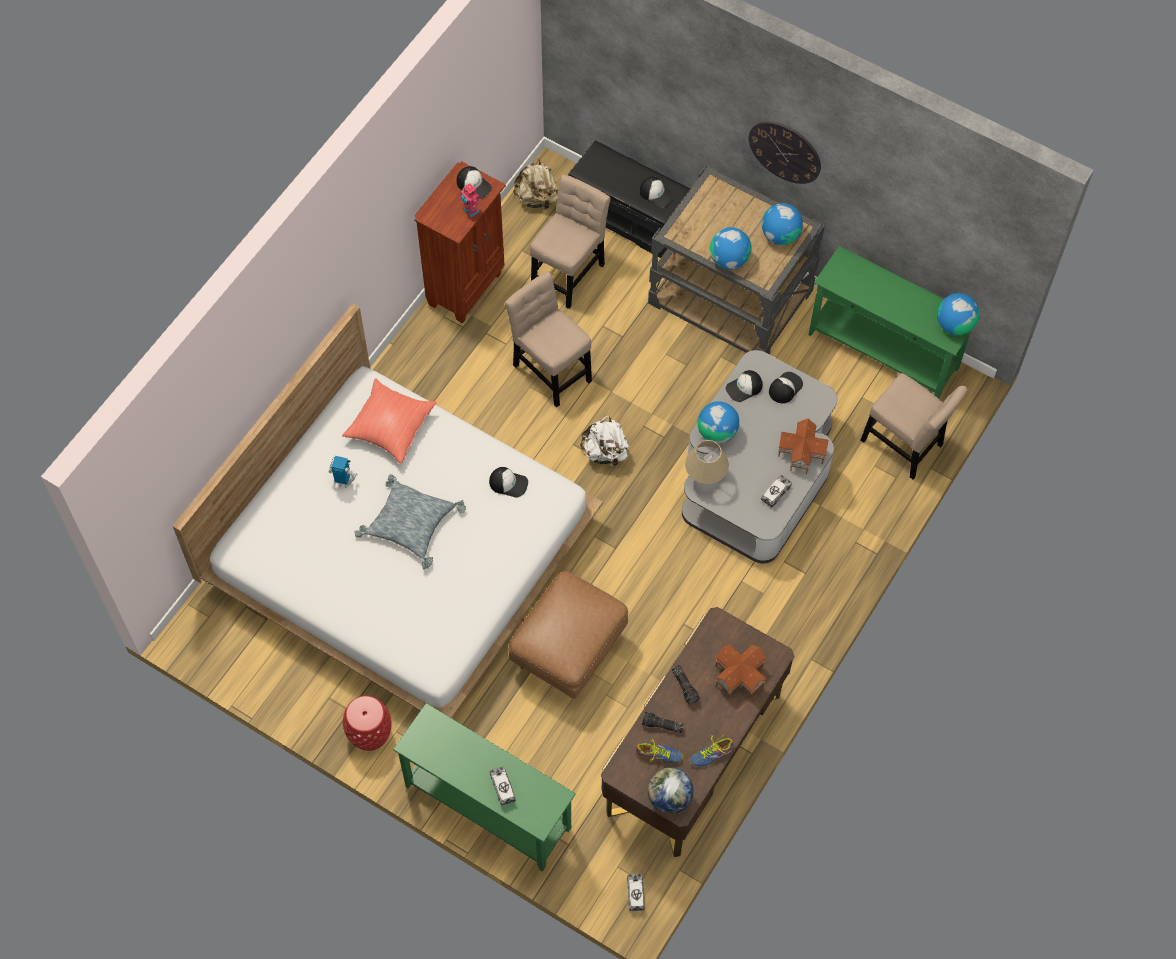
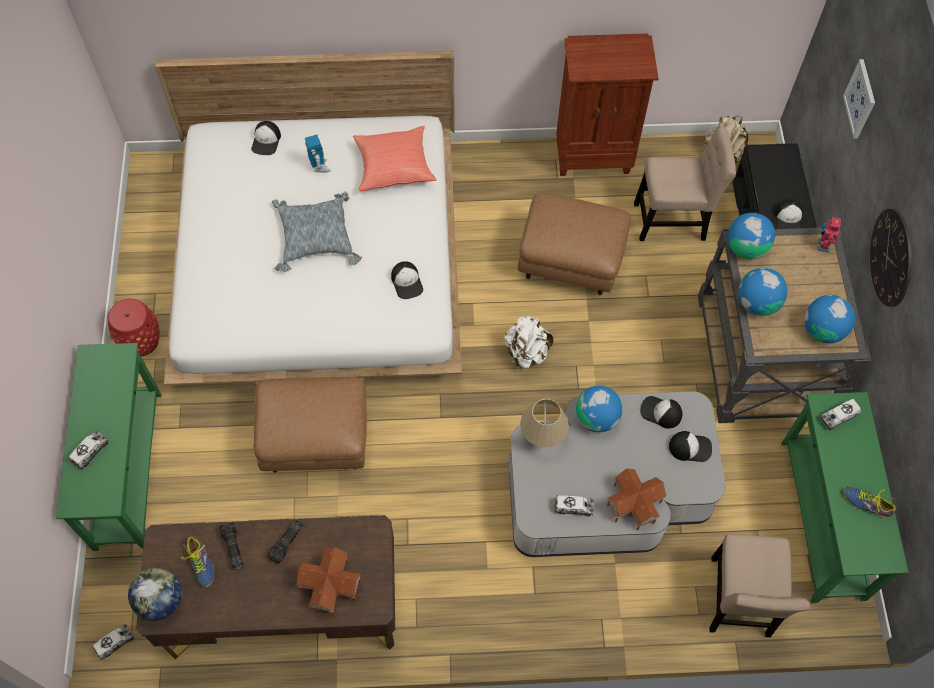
camera: 55 degrees right, 0 degrees up
cap [457,166,492,199] -> cap moved to [251,121,281,155]
toy robot [460,183,480,218] -> toy robot moved to [817,217,841,253]
beige chair [505,271,592,407] -> brown ottoman [518,192,631,295]
shoe [689,735,733,767] -> shoe moved to [843,487,896,518]
globe [937,293,980,335] -> globe moved to [728,213,775,260]
none -> toy truck [819,399,861,430]
none -> picture [843,59,875,138]

